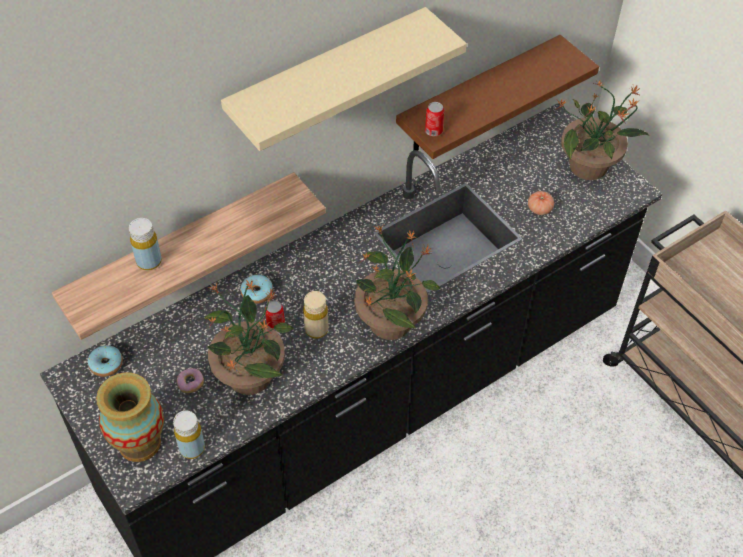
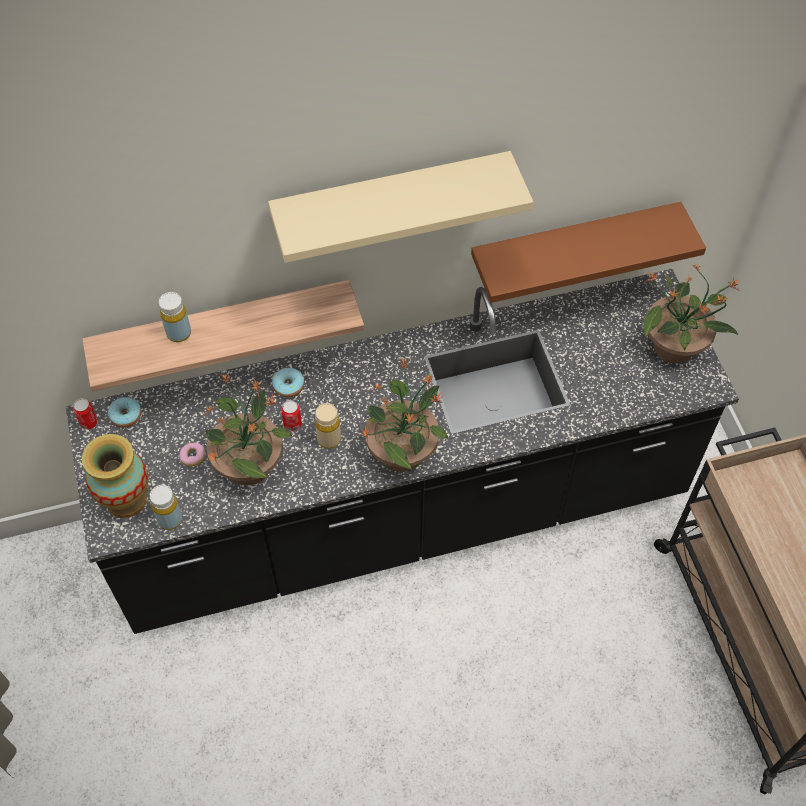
camera: 20 degrees right, 5 degrees up
can [425,102,444,136] -> can moved to [73,398,98,430]
tomato [528,191,554,215] -> none

